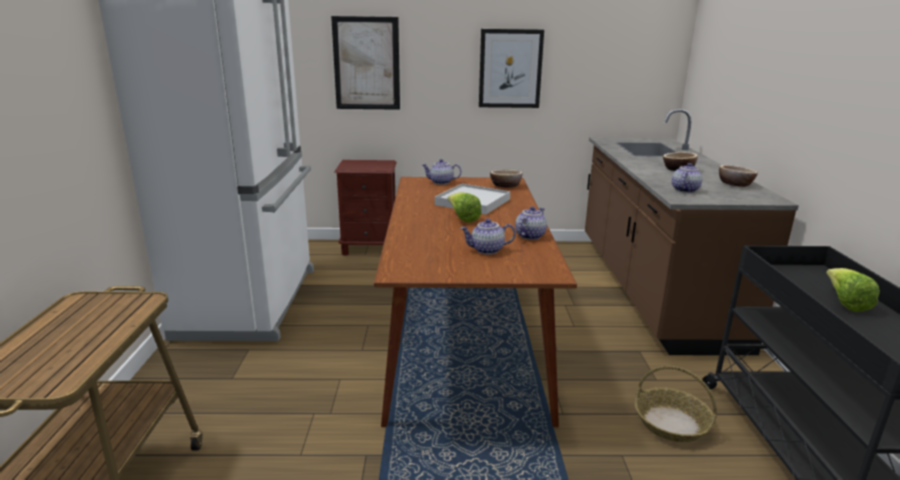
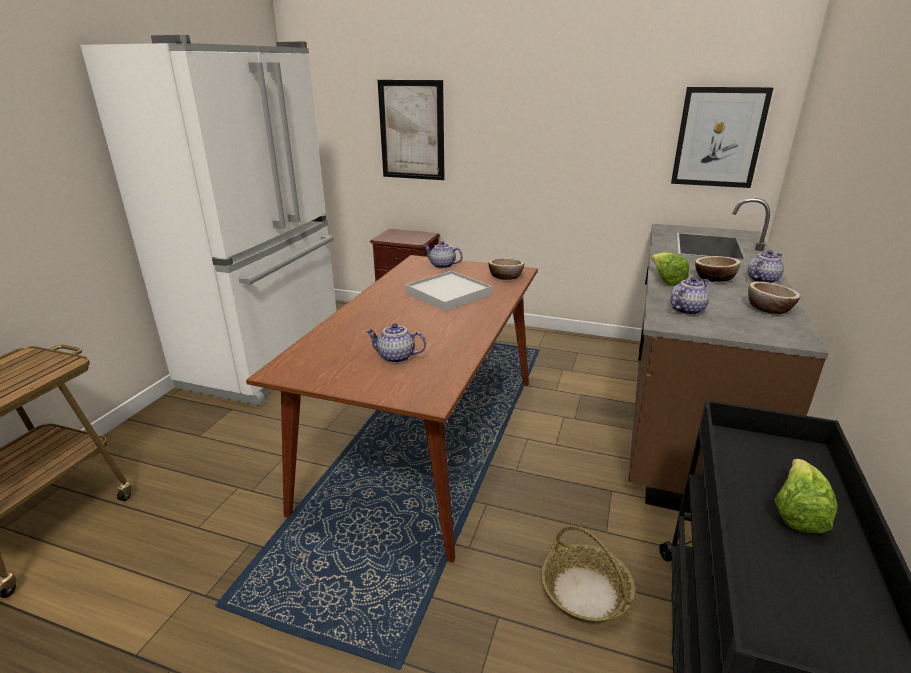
camera: 20 degrees right, 5 degrees up
lettuce [447,193,482,223] -> lettuce moved to [651,252,689,286]
picture [479,29,544,108] -> picture moved to [671,87,773,188]
teapot [515,206,547,240] -> teapot moved to [747,250,784,283]

